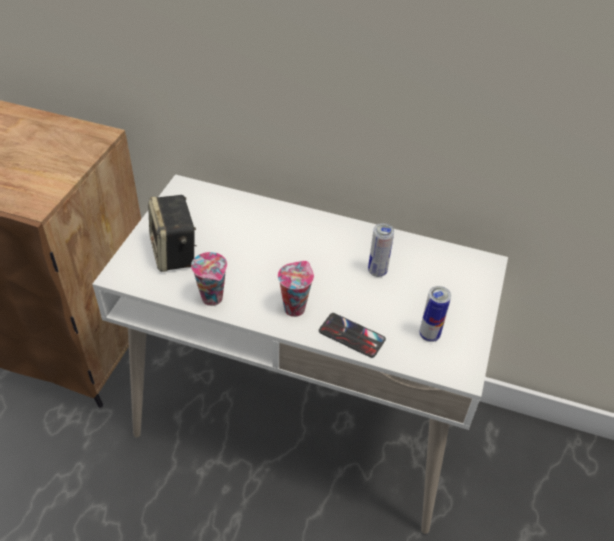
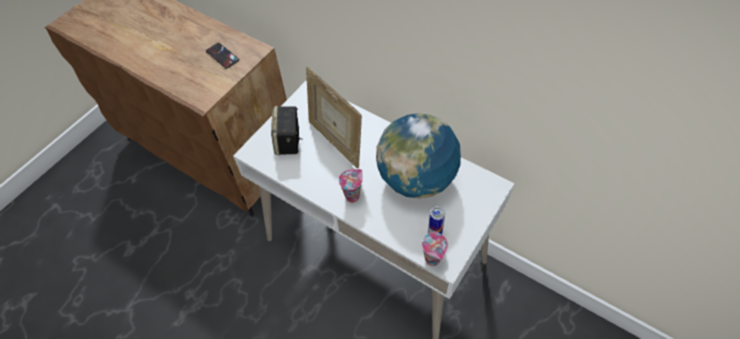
camera: 20 degrees right, 10 degrees up
cup [191,252,227,306] -> cup moved to [422,232,448,266]
phone [319,313,386,358] -> phone moved to [206,43,239,69]
can [368,223,394,277] -> globe [376,113,461,198]
none -> picture frame [306,66,362,168]

